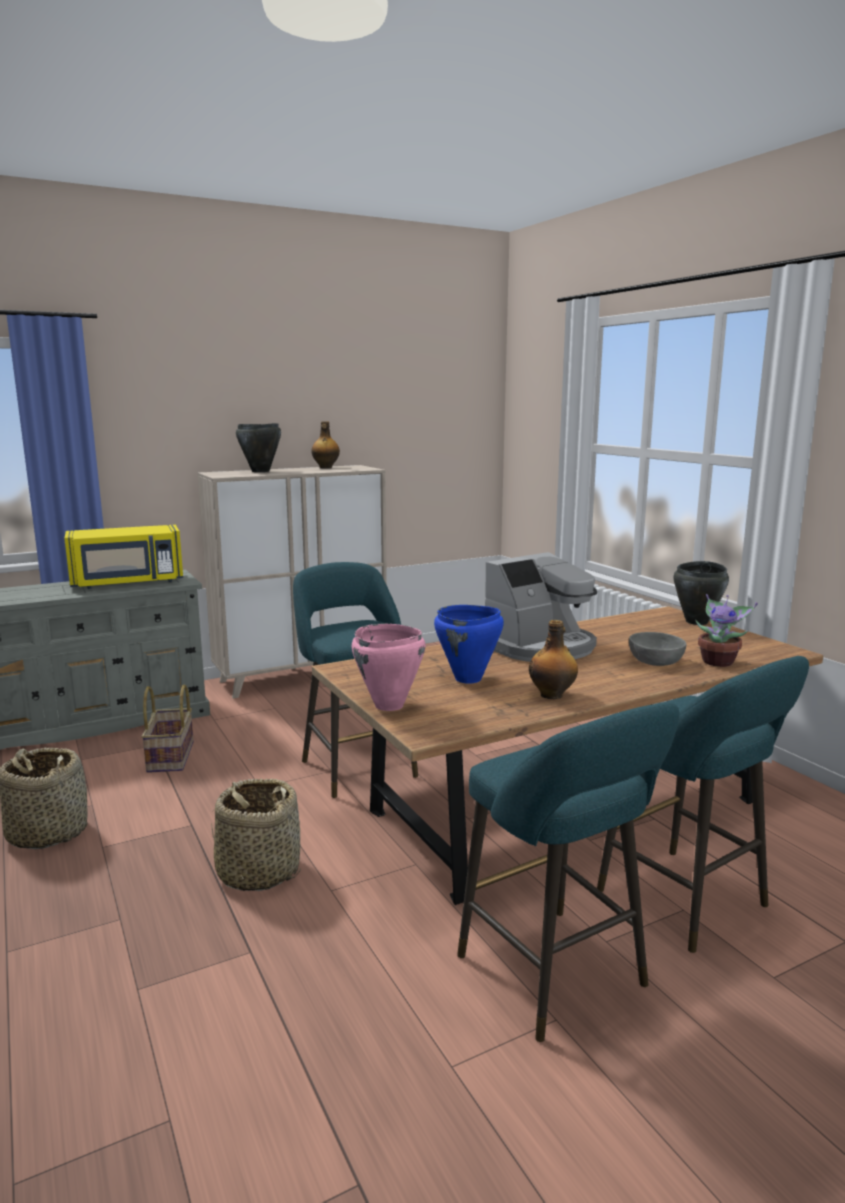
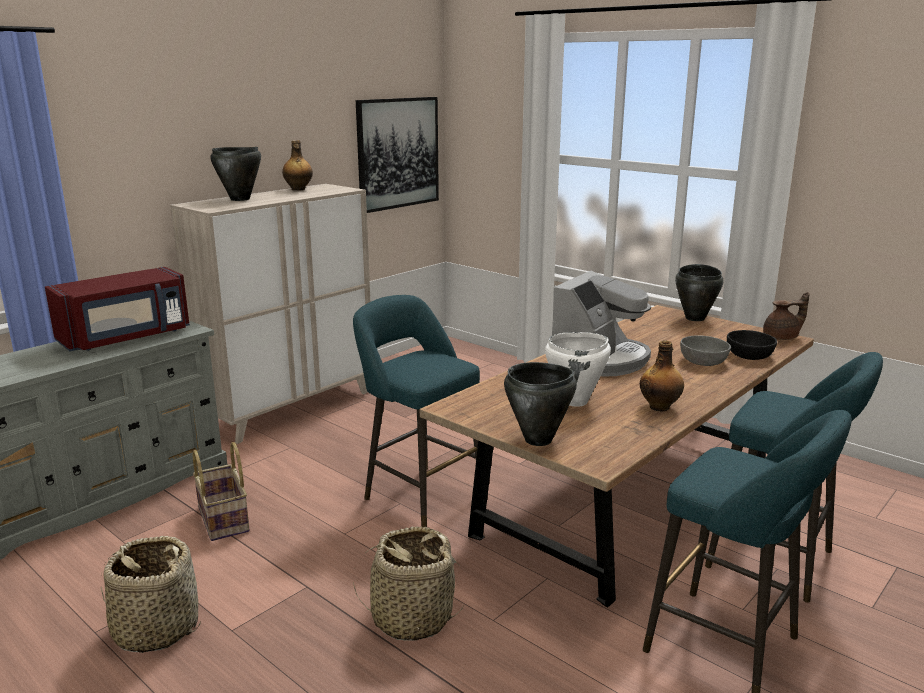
camera: 20 degrees left, 5 degrees up
yellow microwave [64,525,183,589] -> red microwave [45,267,190,351]
pink cooking pot [352,624,426,711] -> black cooking pot [504,362,577,446]
blue cooking pot [434,605,504,683] -> white cooking pot [545,332,611,407]
potted plant [695,594,758,667] -> black bowl [727,330,777,360]
none -> picture [356,97,439,213]
none -> brown teapot [763,292,810,340]

